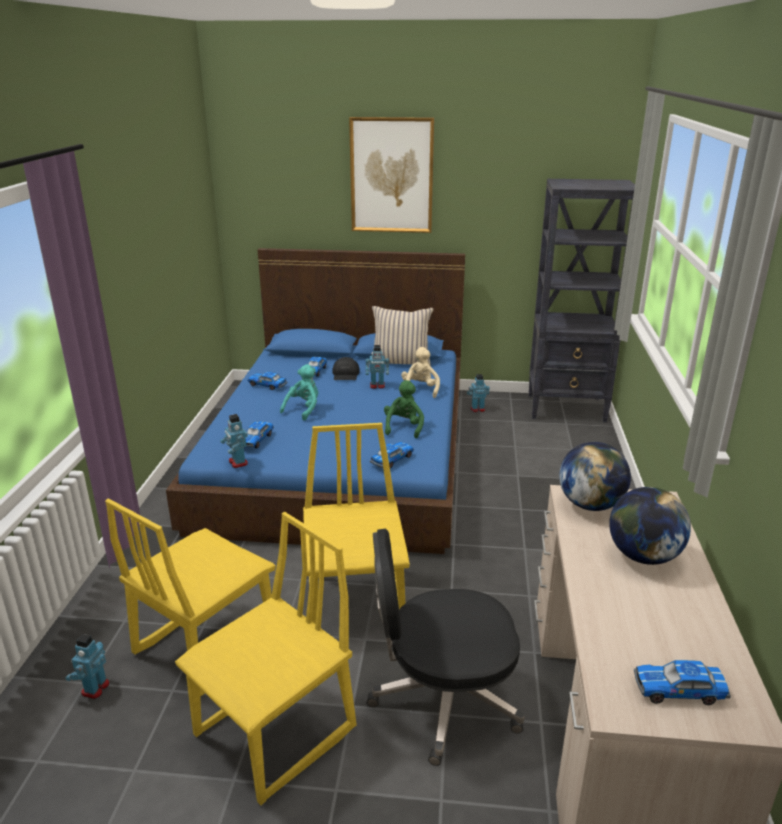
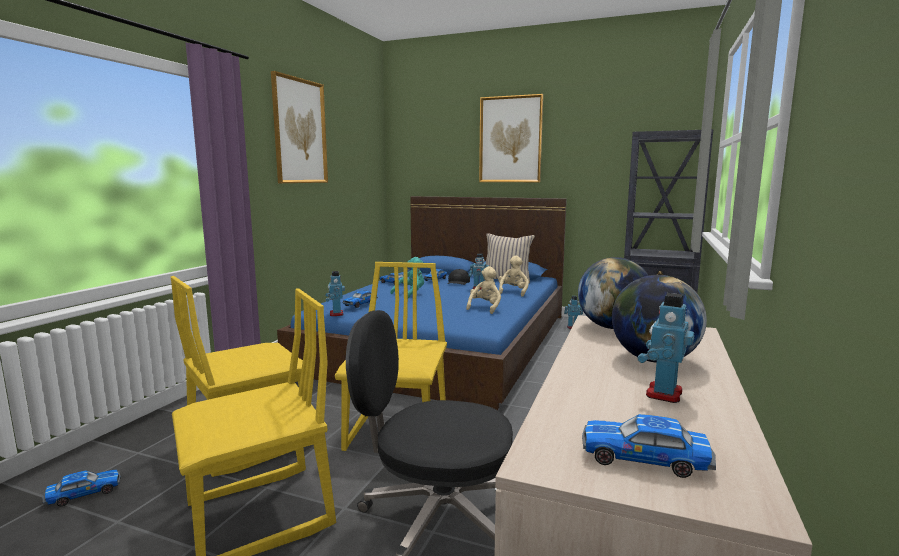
camera: 15 degrees right, 15 degrees down
toy robot [65,634,109,699] -> toy robot moved to [637,293,694,403]
toy car [370,442,414,468] -> toy car moved to [42,470,120,506]
green plush toy [384,380,424,438] -> beige plush toy [466,266,501,314]
none -> picture [271,71,328,183]

